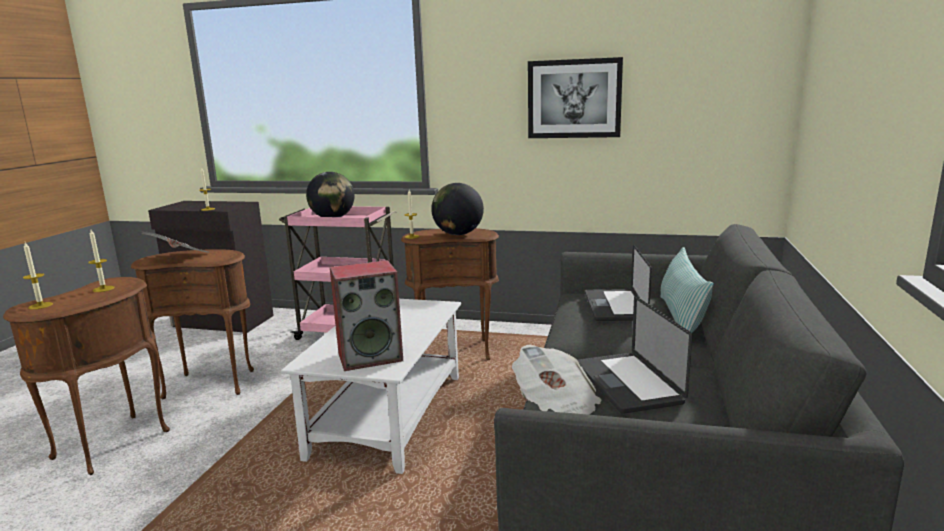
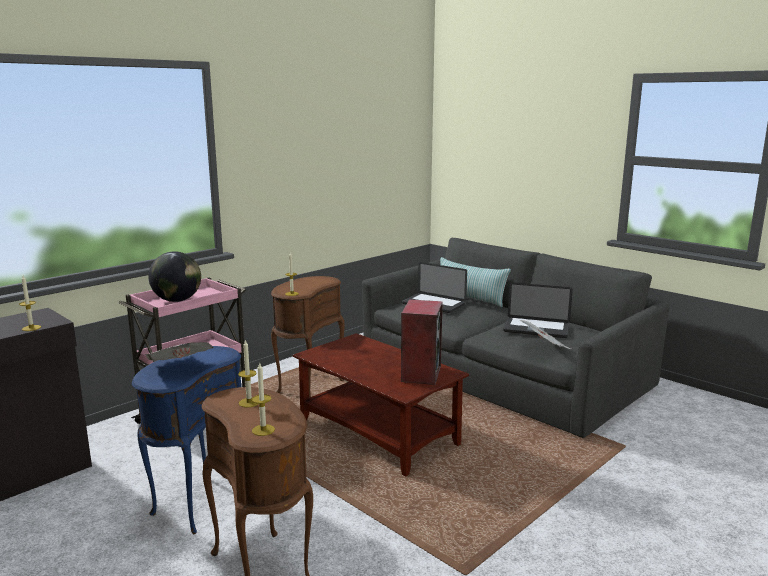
camera: 60 degrees left, 0 degrees up
brown side table [131,250,254,400] -> blue side table [132,346,241,534]
white coffee table [281,299,461,474] -> brown coffee table [293,333,469,477]
globe [431,183,484,235] -> none
picture [528,57,623,138] -> none

